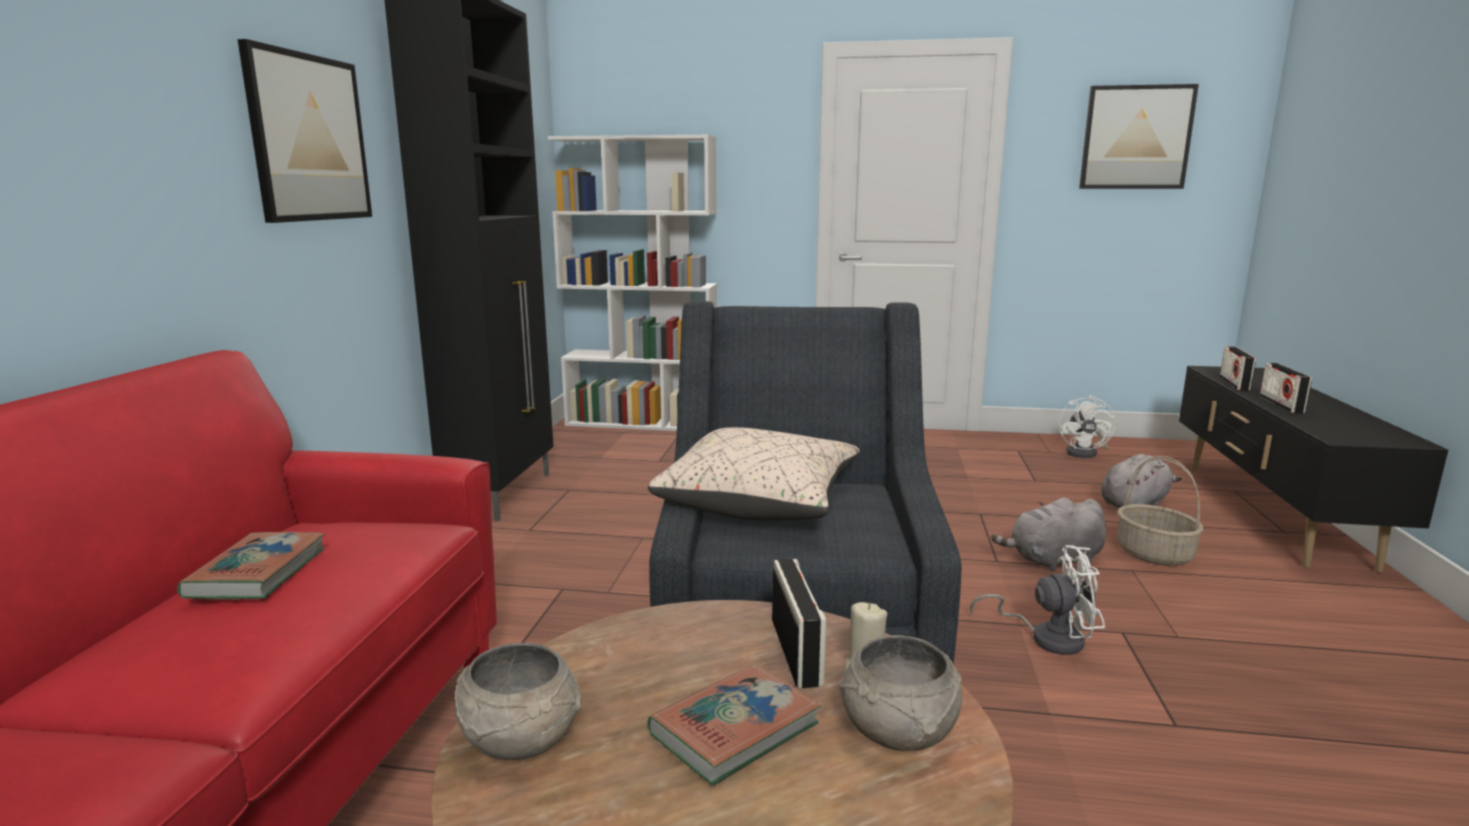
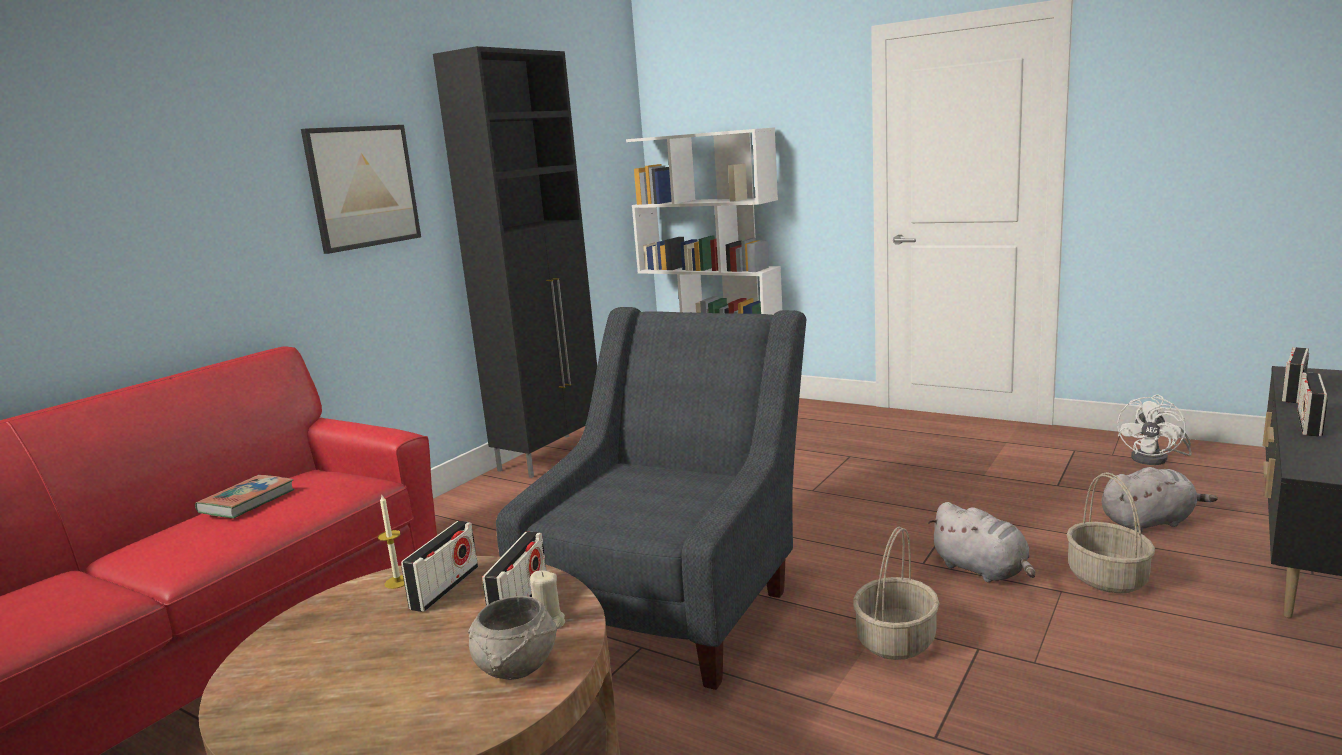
camera: 25 degrees right, 0 degrees up
grey bowl [454,643,582,760] -> none
beige pillow [648,427,859,520] -> none
book [648,664,821,785] -> none
white fan [970,545,1105,655] -> basket [853,527,939,660]
grey plush toy [991,497,1106,572] -> grey plush toy turned 135 degrees counterclockwise [928,502,1035,583]
picture [1079,84,1199,189] -> none
none -> candle [378,495,405,589]
none -> radio [401,521,478,612]

